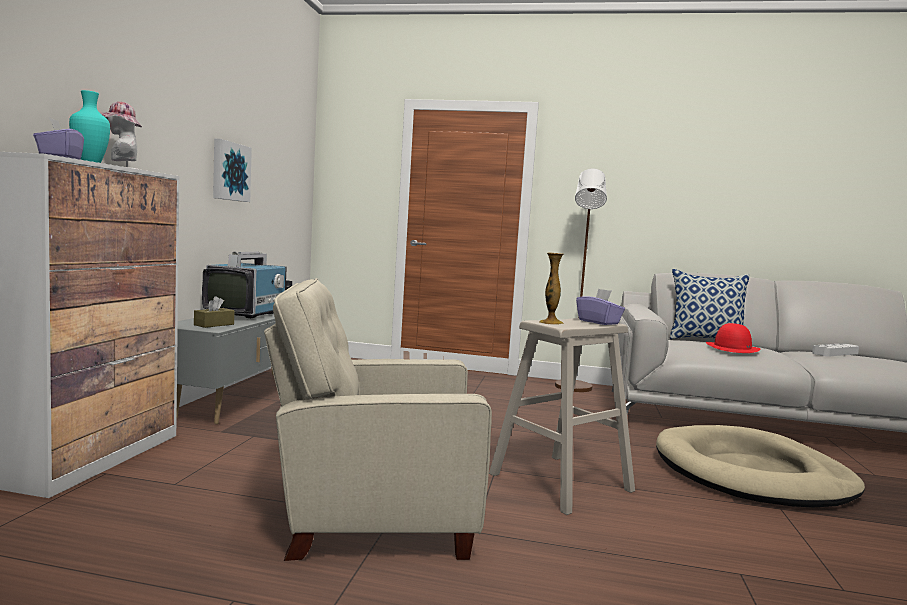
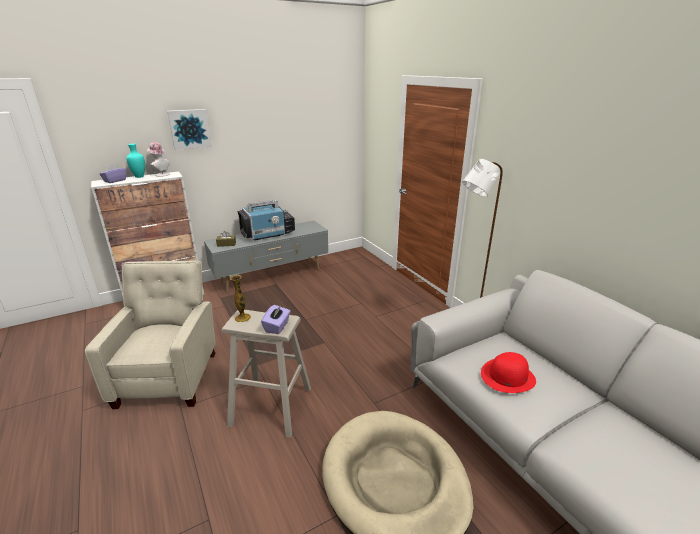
camera: 50 degrees right, 20 degrees up
picture [213,139,252,202] -> picture moved to [167,109,212,150]
beige armchair [264,278,492,561] -> beige armchair turned 45 degrees clockwise [85,260,216,409]
pillow [670,269,750,339] -> none
grey tray [812,343,859,357] -> none

